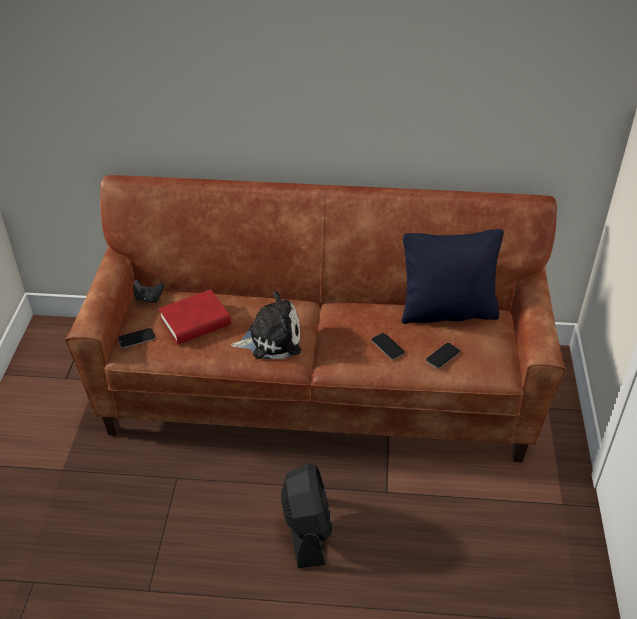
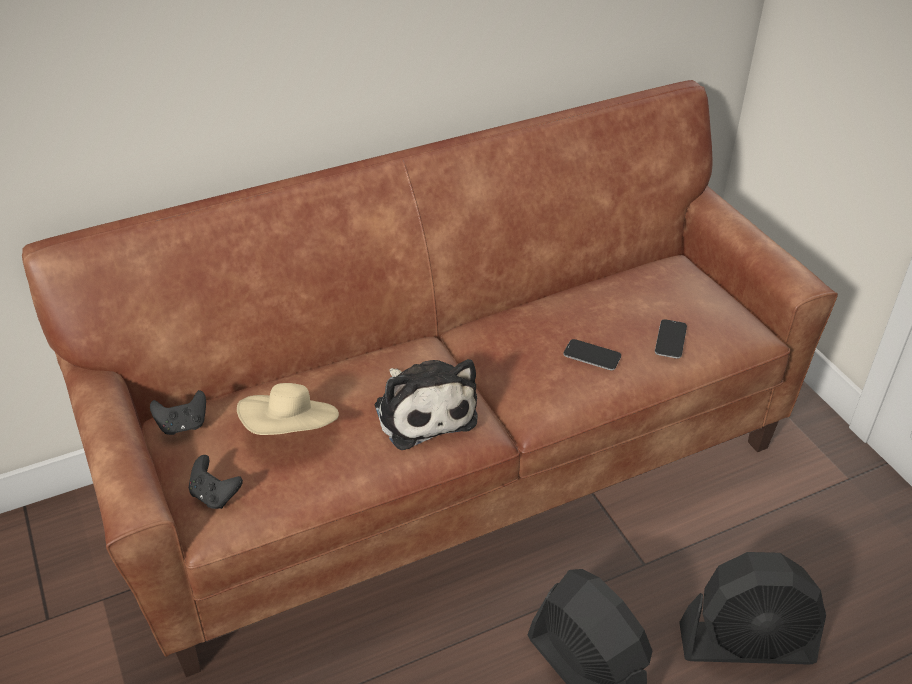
camera: 30 degrees left, 0 degrees up
phone [118,328,155,348] -> black game controller [189,455,243,509]
red book [159,289,231,344] -> beige hat [237,383,339,435]
plush toy [231,291,301,360] -> plush toy turned 105 degrees clockwise [374,359,478,450]
black pillow [401,229,504,324] -> none
none -> black fan [679,552,826,665]

